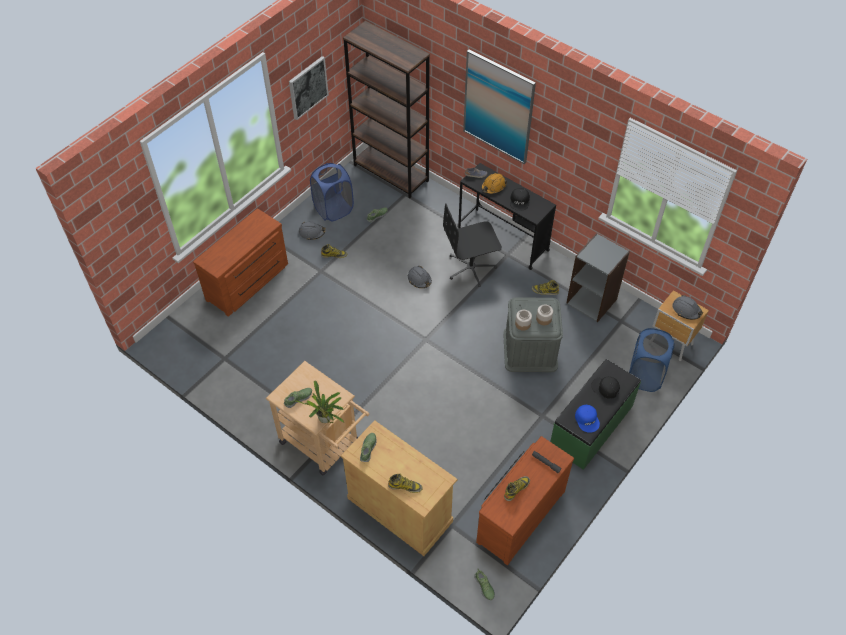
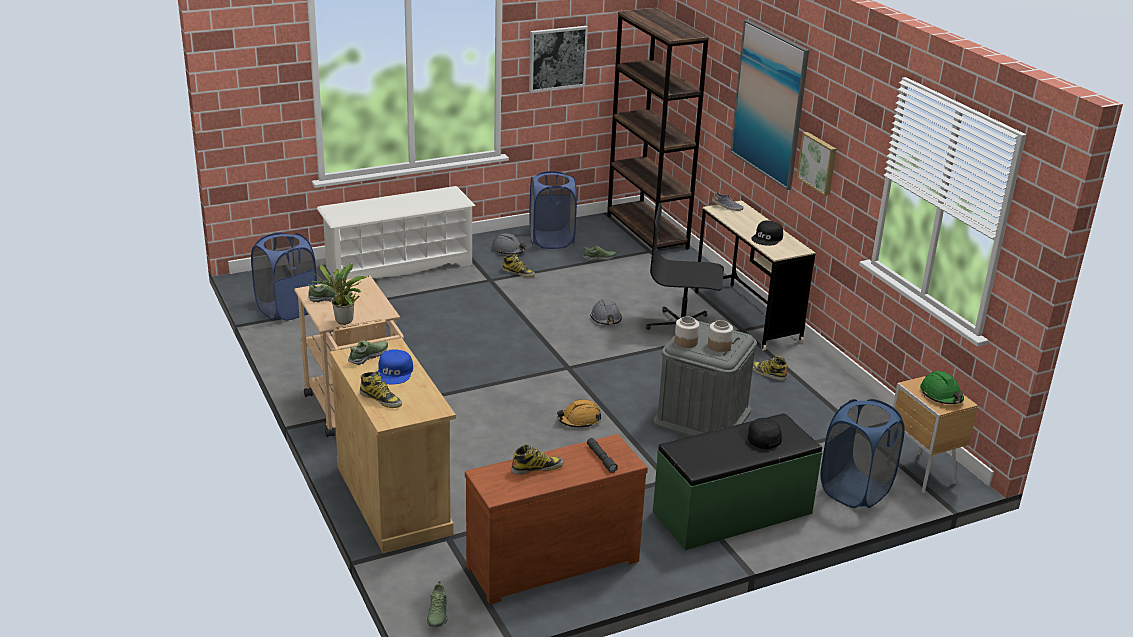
camera: 25 degrees right, 25 degrees down
brown dresser [193,208,288,317] -> white shoe rack [316,186,476,280]
black desk [458,163,556,270] -> beige desk [695,200,815,351]
orange hard hat [481,173,507,195] -> orange hard hat moved to [557,399,601,428]
grey bookcase [566,233,630,322] -> none
blue cap [575,405,600,433] -> blue cap moved to [377,350,413,384]
grey hard hat [672,295,703,320] -> green hard hat [920,371,964,404]
none -> blue laundry basket [251,232,317,321]
none -> picture [797,132,836,196]

